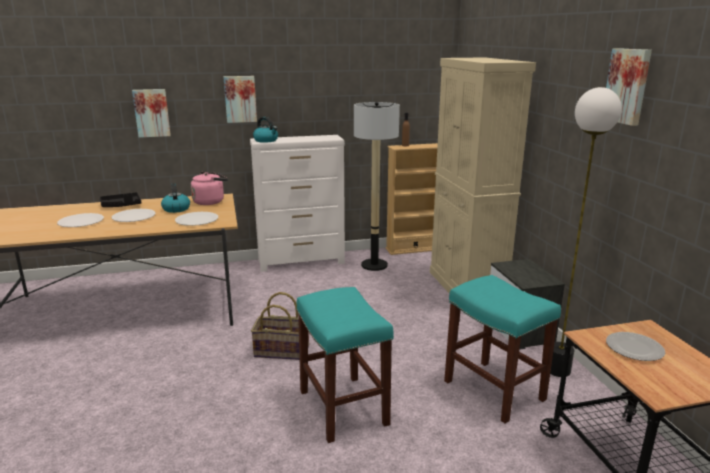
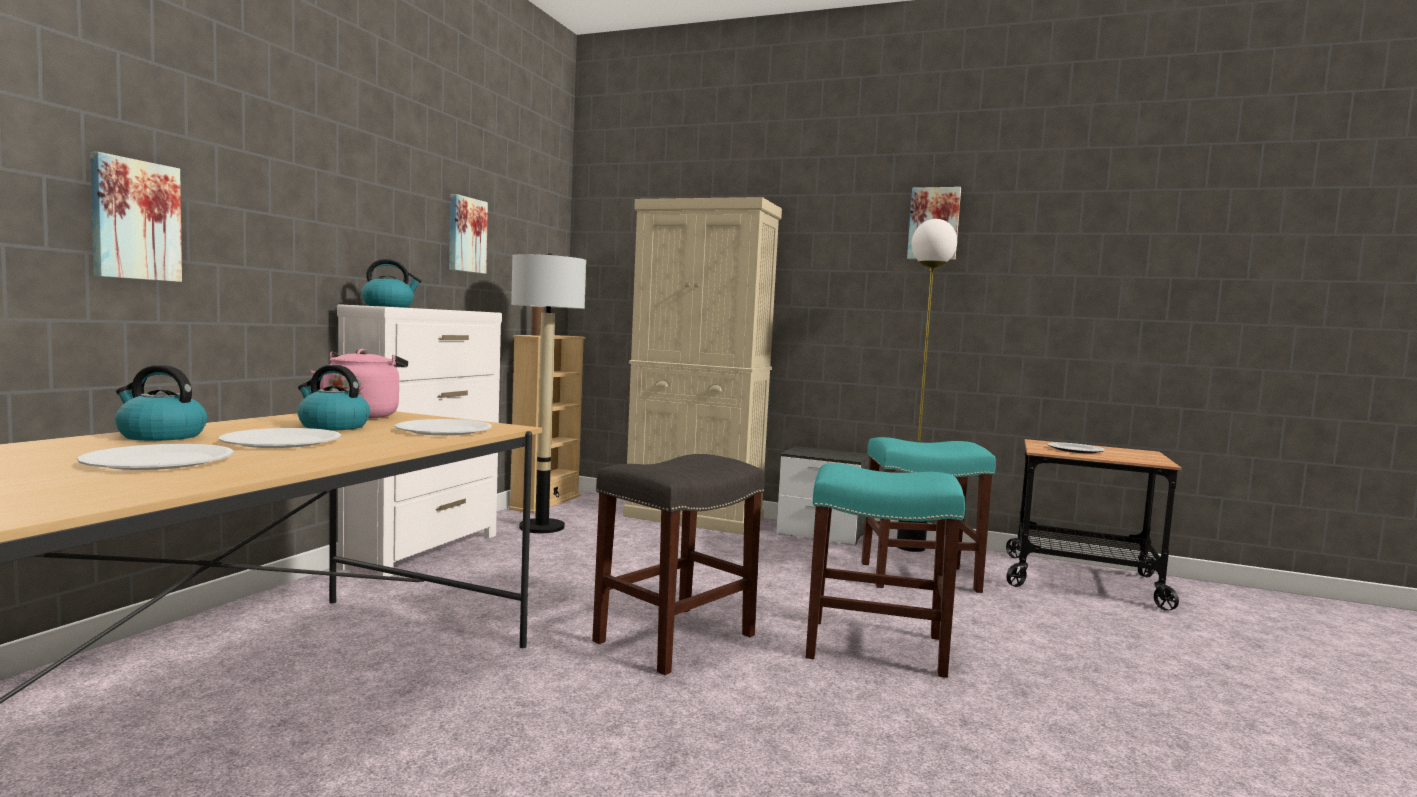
camera: 55 degrees left, 15 degrees down
black tray [100,192,141,207] -> kettle [115,365,207,441]
picture [223,76,257,123] -> picture moved to [449,194,488,274]
basket [251,292,309,360] -> grey stool [592,454,765,675]

